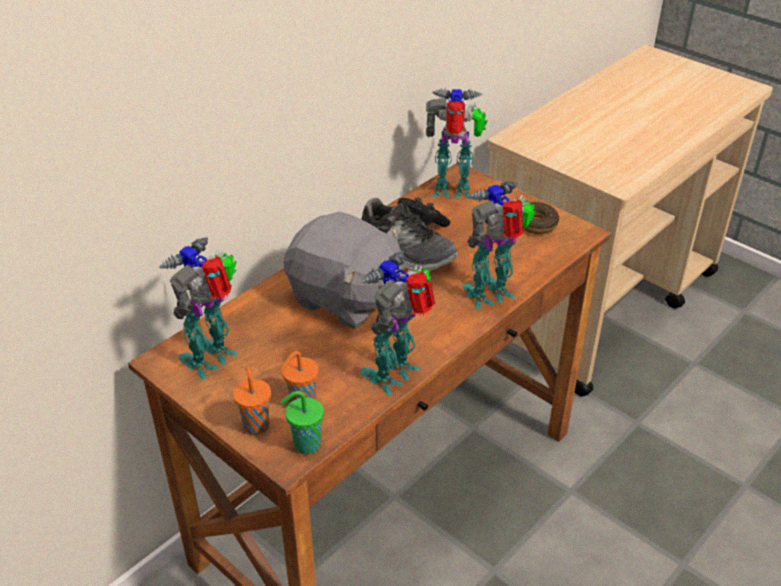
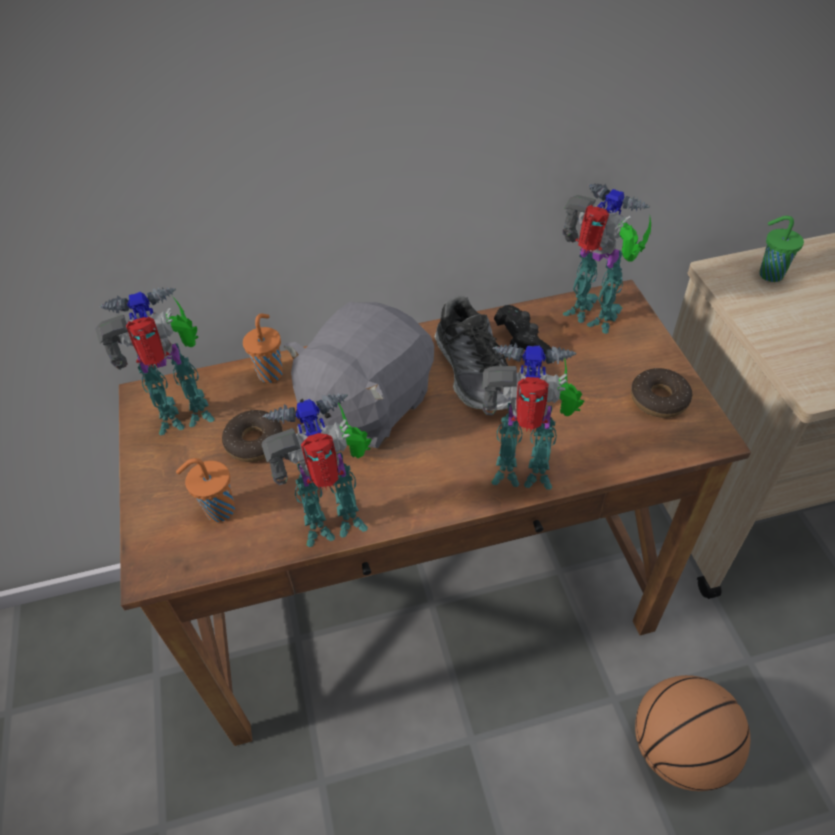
camera: 35 degrees right, 10 degrees up
orange cup [233,367,271,435] -> orange cup moved to [243,314,283,383]
green cup [280,391,324,454] -> green cup moved to [759,216,804,282]
grey plush toy [283,212,404,329] -> grey plush toy turned 60 degrees clockwise [284,302,434,448]
none -> donut [222,410,283,462]
none -> basketball [635,675,750,791]

